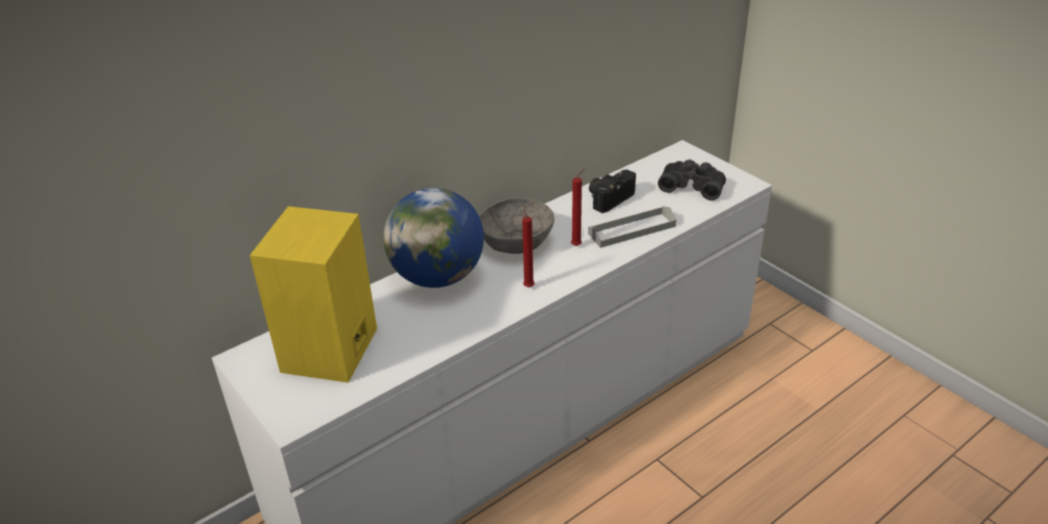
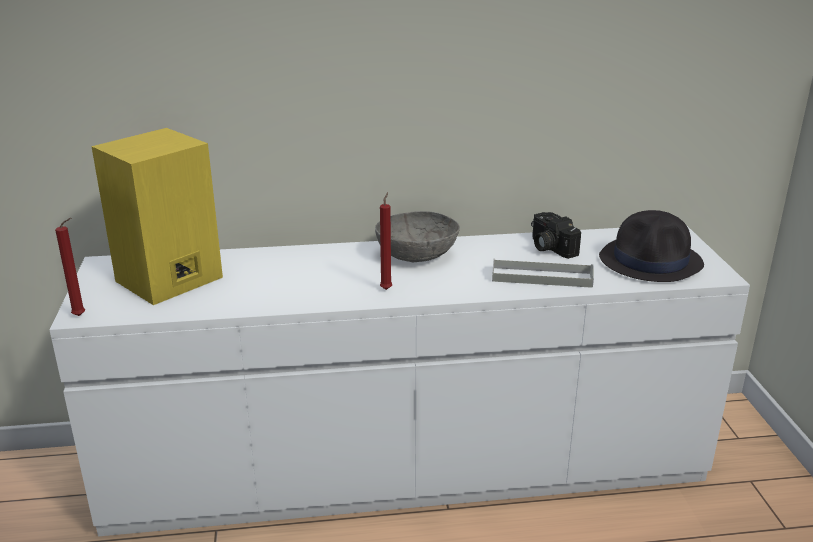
camera: 30 degrees right, 10 degrees down
globe [383,188,484,288] -> none
red candle [571,169,585,246] -> red candle moved to [55,218,85,316]
camera [589,169,636,213] -> camera turned 105 degrees counterclockwise [531,212,581,259]
black binoculars [658,160,726,201] -> black hat [599,210,704,282]

